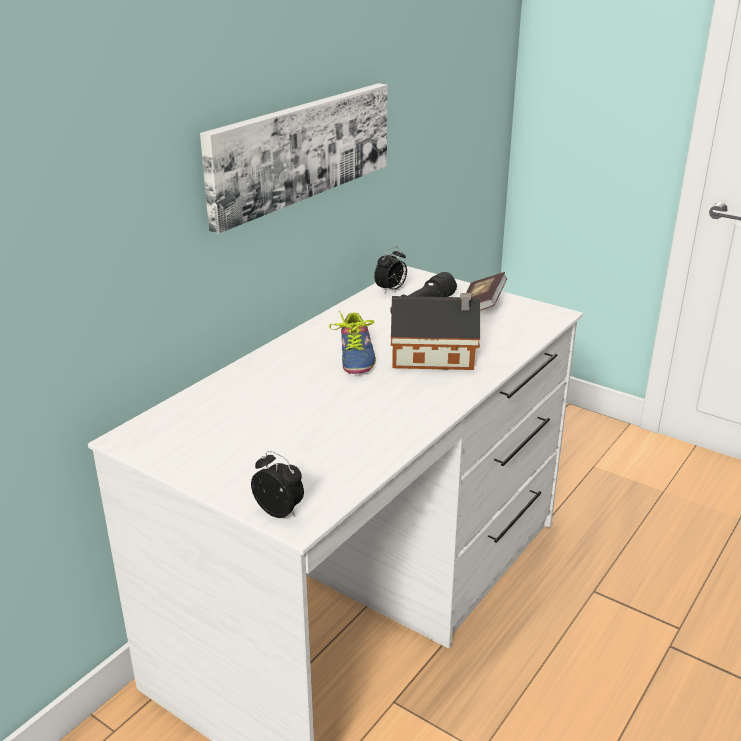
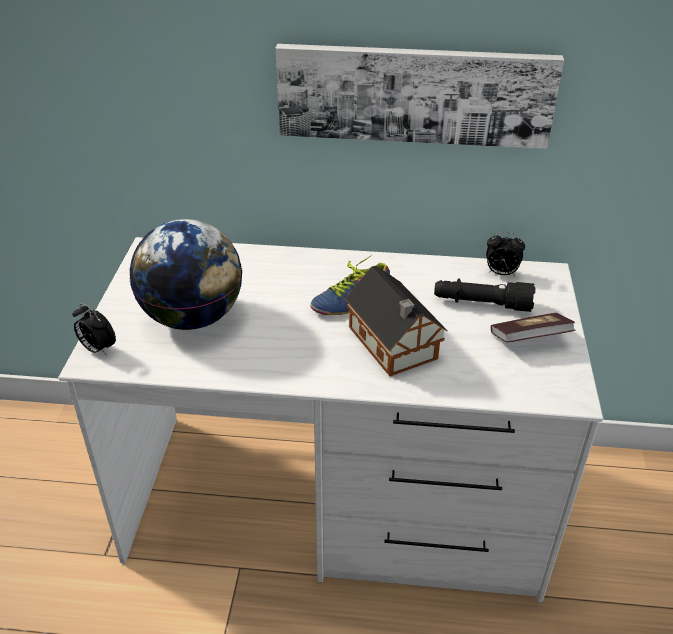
camera: 60 degrees right, 10 degrees up
alarm clock [251,451,304,518] -> alarm clock turned 120 degrees clockwise [72,303,116,356]
none -> globe [130,219,242,330]

